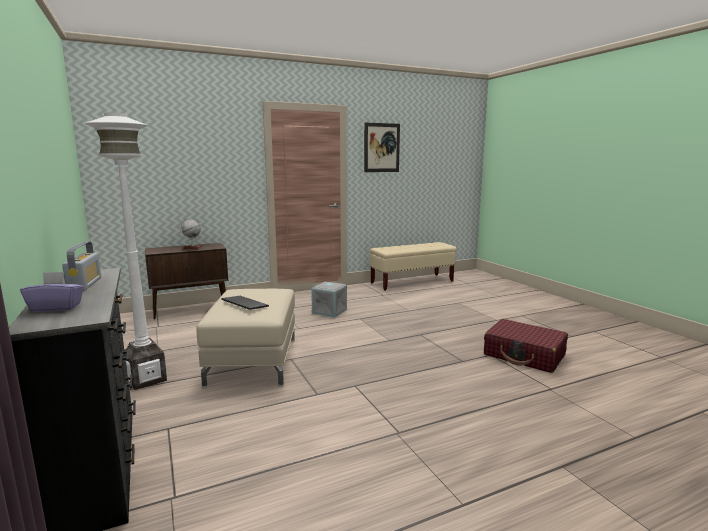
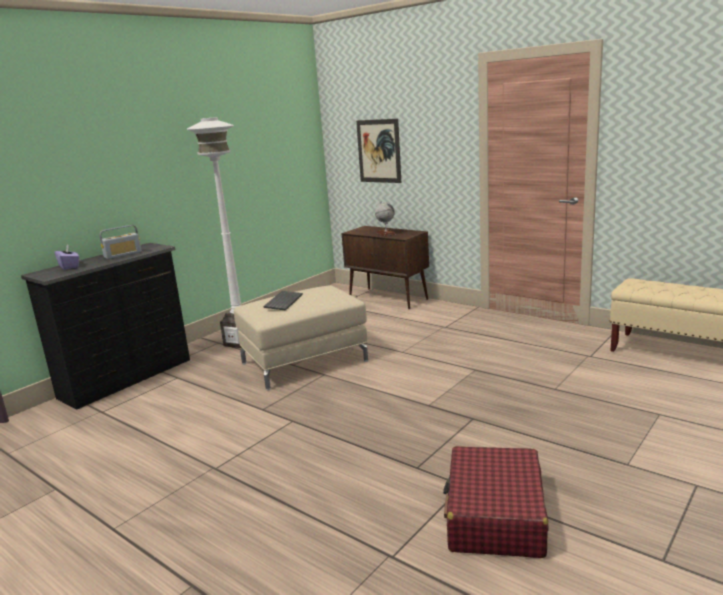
camera: 65 degrees right, 5 degrees up
grey storage box [311,282,347,318] -> none
picture [364,122,400,172] -> picture moved to [356,119,401,183]

